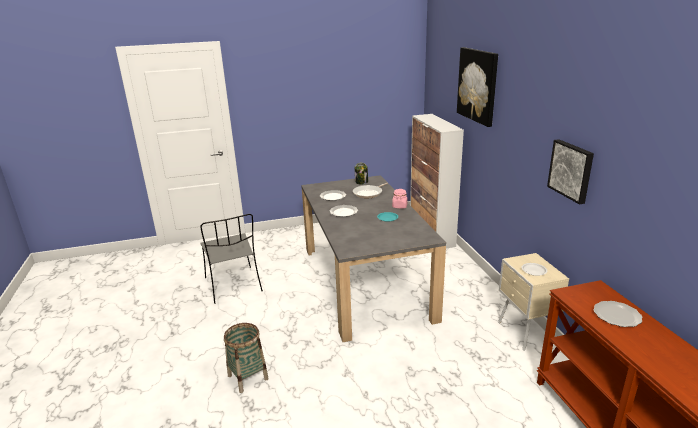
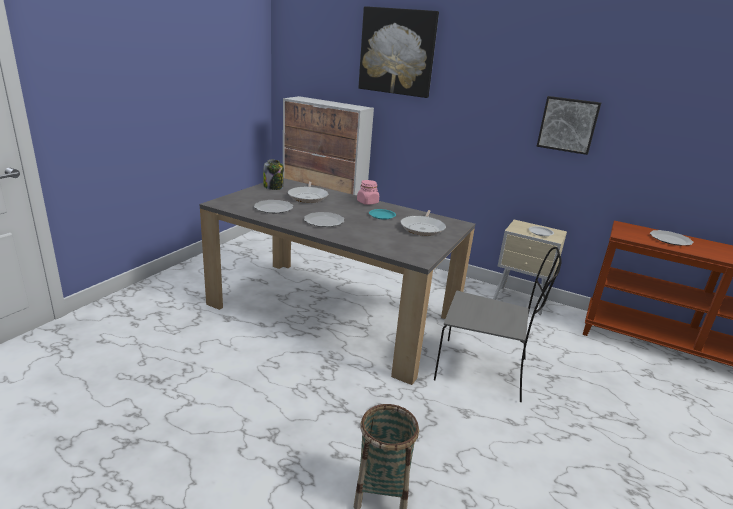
camera: 50 degrees left, 0 degrees up
grey chair [200,214,263,304] -> grey chair moved to [434,247,561,402]
none -> frying pan [401,210,446,236]

